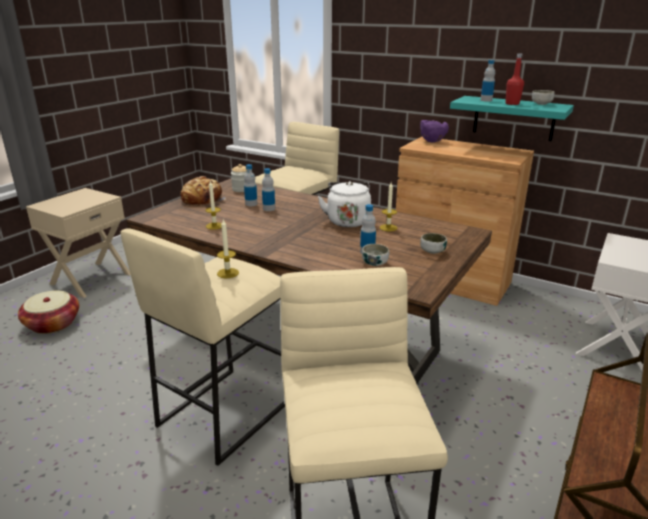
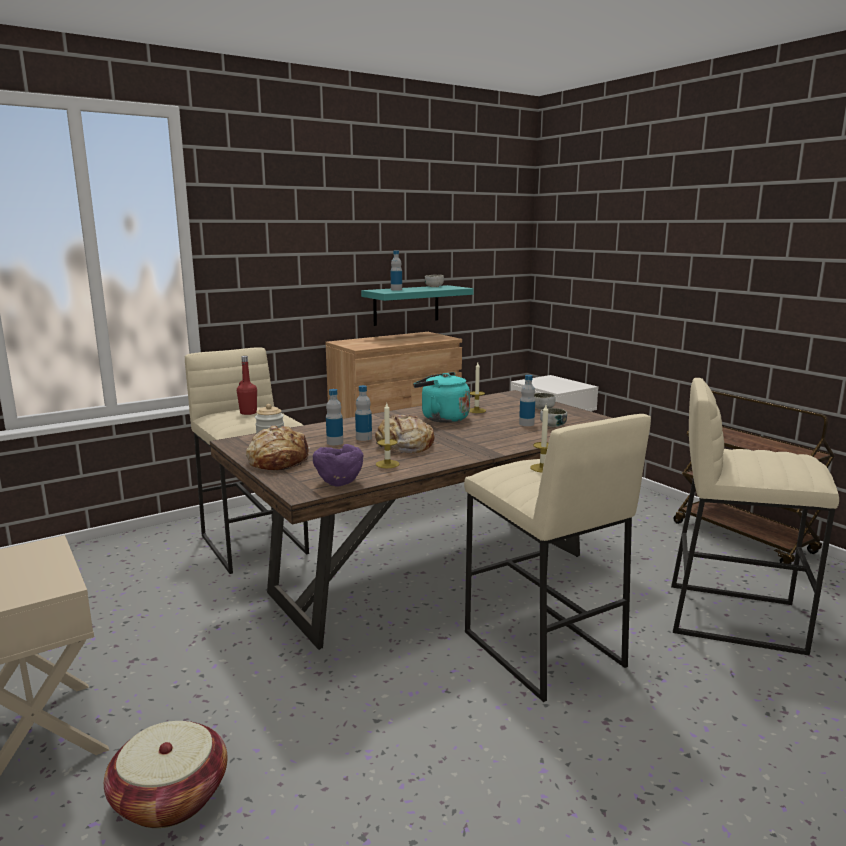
camera: 65 degrees left, 10 degrees down
white kettle [318,181,371,227] -> turquoise kettle [413,372,470,423]
purple bowl [420,120,449,142] -> purple bowl moved to [313,444,364,487]
red bottle [505,53,524,105] -> red bottle moved to [237,356,257,415]
none -> bread [375,414,434,454]

